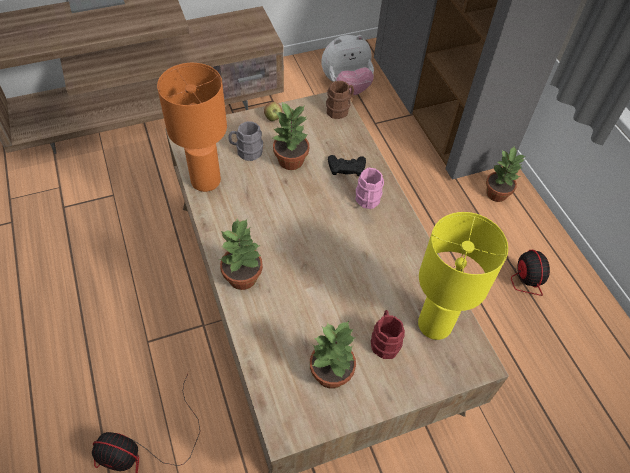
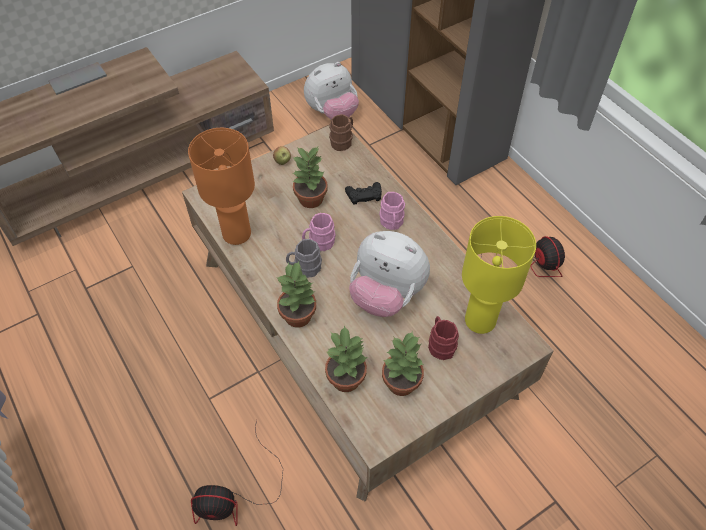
camera: 10 degrees left, 0 degrees up
grey mug [228,121,263,161] -> grey mug moved to [286,239,322,278]
potted plant [486,145,526,202] -> potted plant moved to [325,325,368,392]
none -> pink mug [302,213,336,251]
none -> plush toy [349,231,430,317]

